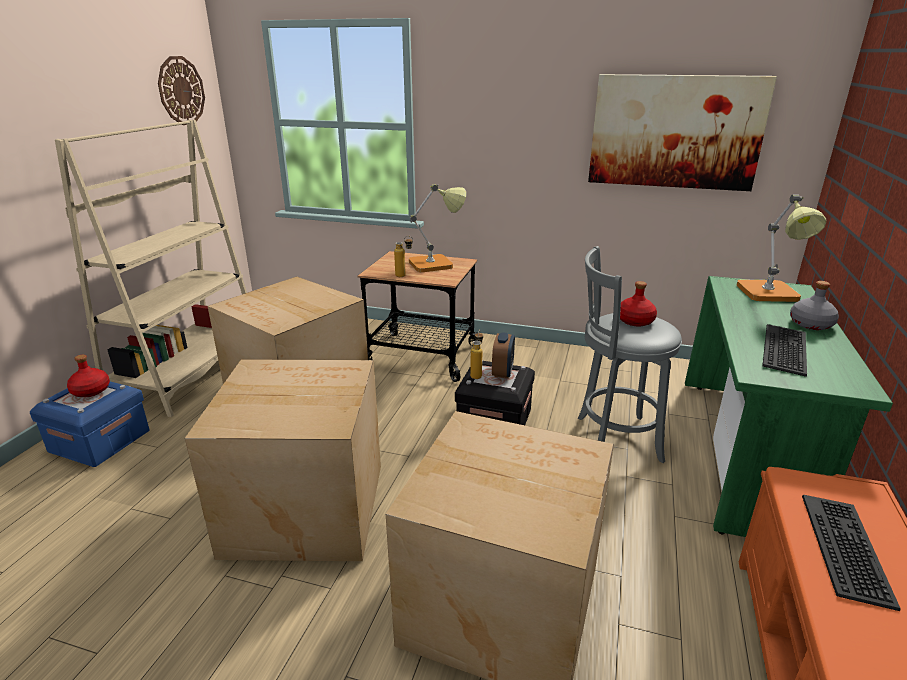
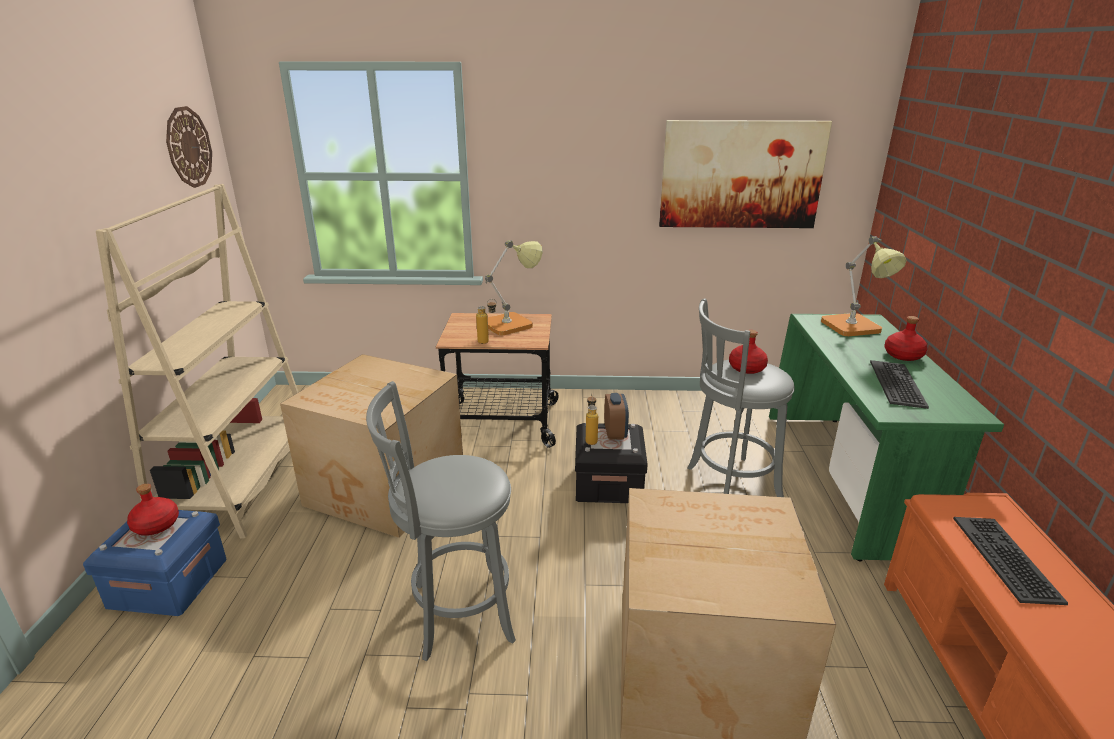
camera: 15 degrees left, 0 degrees up
cardboard box [185,359,381,561] -> grey stool [366,381,516,661]
grey bottle [790,281,839,330] -> red bottle [884,316,928,361]

